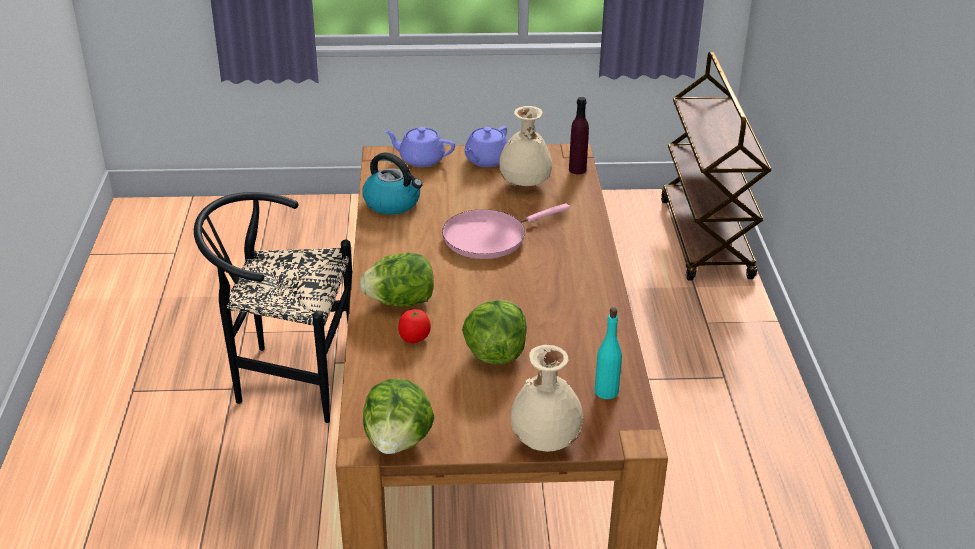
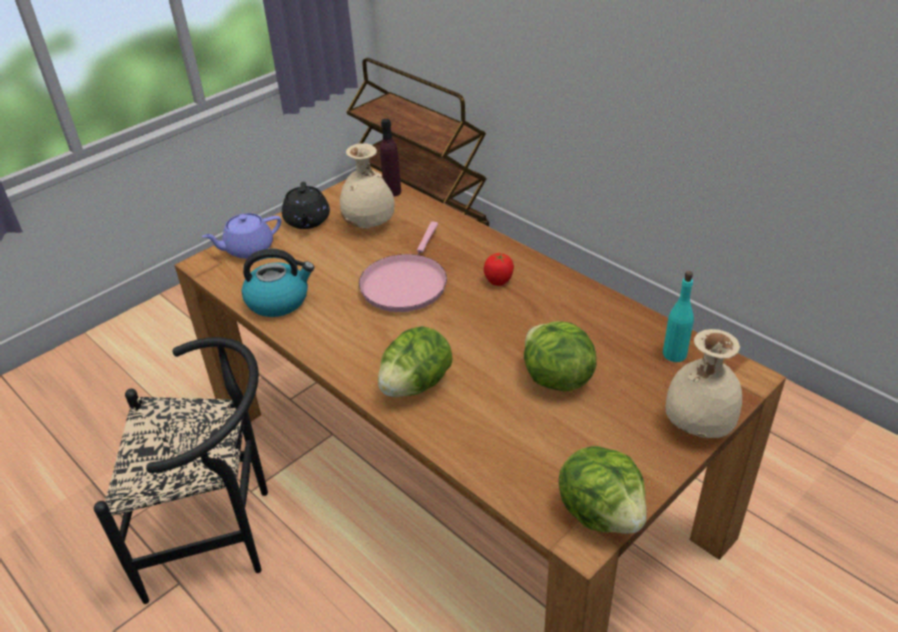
camera: 40 degrees left, 5 degrees up
black chair [194,192,352,423] -> black chair turned 150 degrees counterclockwise [94,337,268,604]
tomato [398,309,431,343] -> tomato moved to [484,253,514,286]
purple teapot [465,126,508,167] -> black teapot [282,182,330,229]

